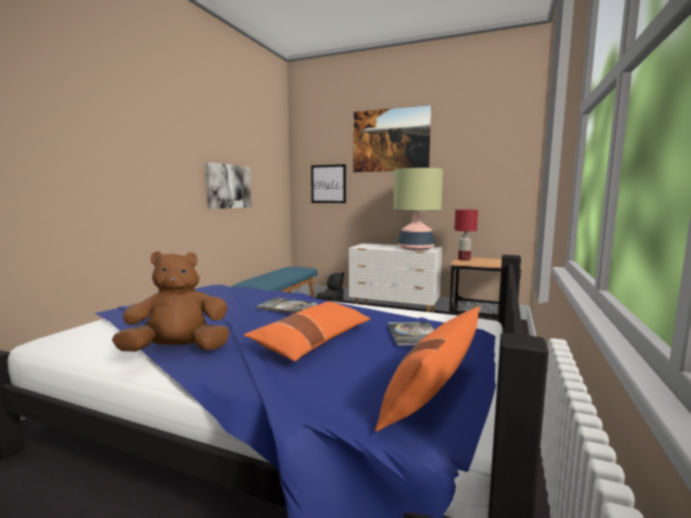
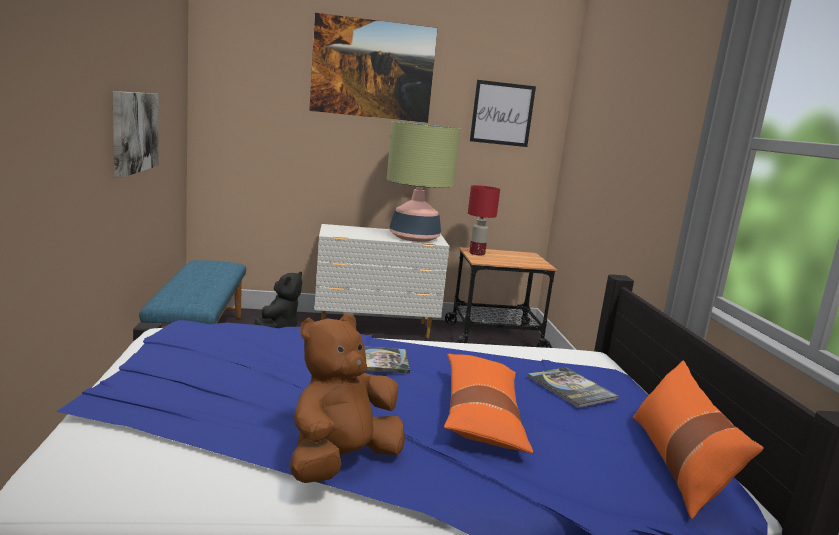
camera: 30 degrees left, 5 degrees up
picture [311,164,346,203] -> picture moved to [470,80,536,147]

